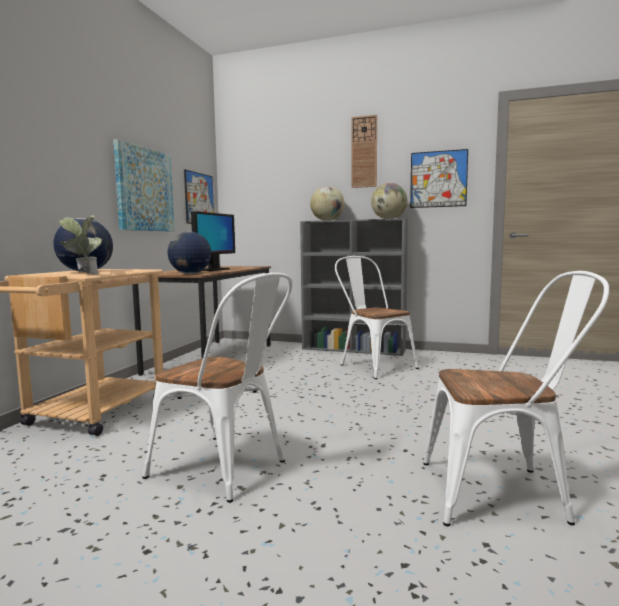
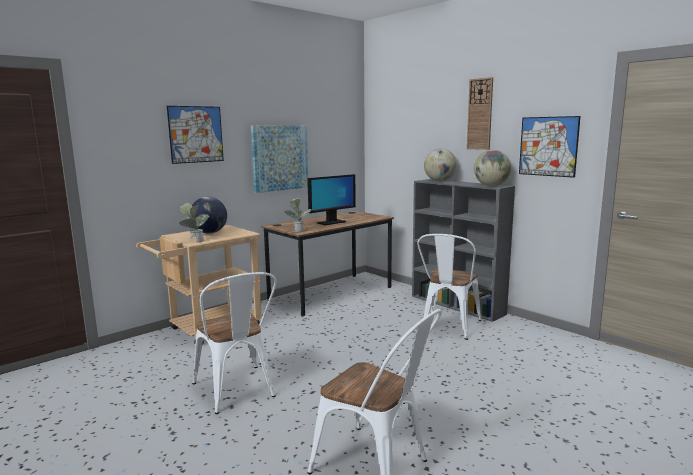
camera: 30 degrees right, 5 degrees up
globe [168,231,211,274] -> potted plant [285,198,312,232]
picture [184,169,214,224] -> picture moved to [167,106,224,164]
white chair [335,256,419,379] -> white chair turned 150 degrees counterclockwise [417,234,482,340]

